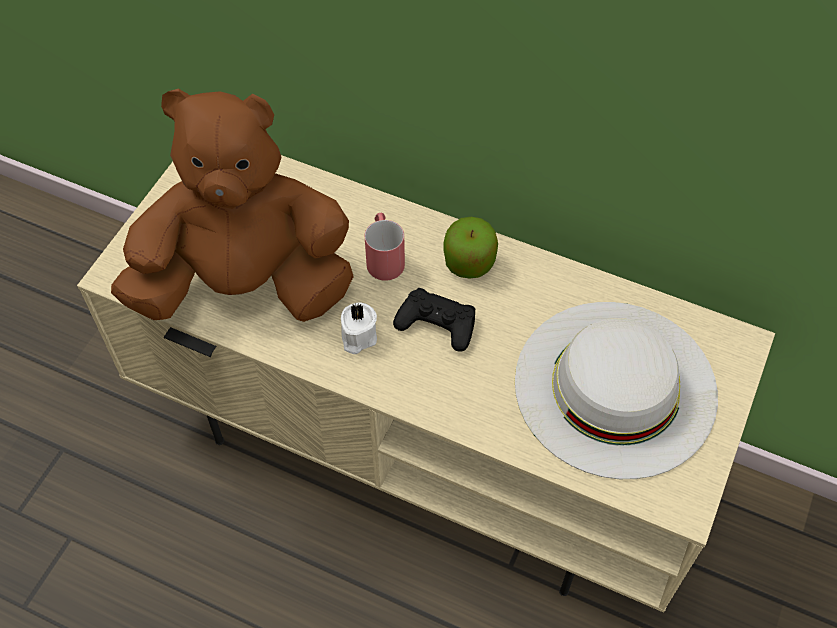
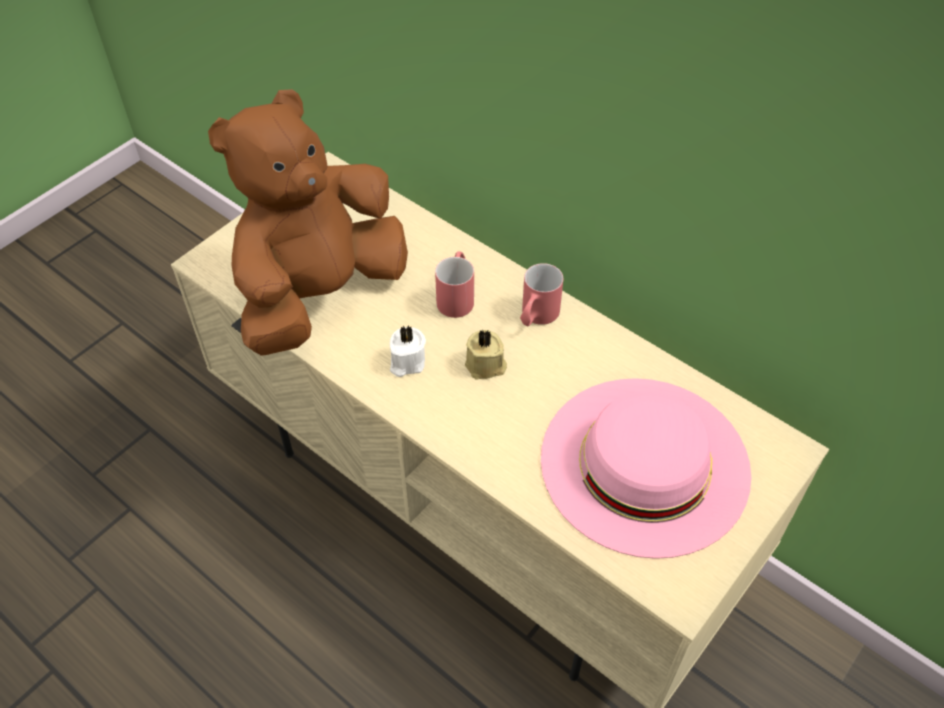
camera: 15 degrees right, 5 degrees down
brown plush toy [111,89,354,322] -> brown plush toy turned 60 degrees counterclockwise [208,89,408,356]
black game controller [393,288,475,352] -> beige candle [465,329,507,380]
apple [443,217,498,279] -> red mug [520,263,563,326]
white hat [515,302,718,479] -> pink hat [541,378,751,559]

